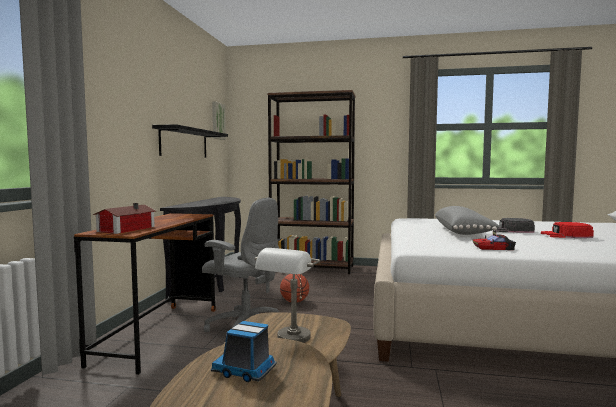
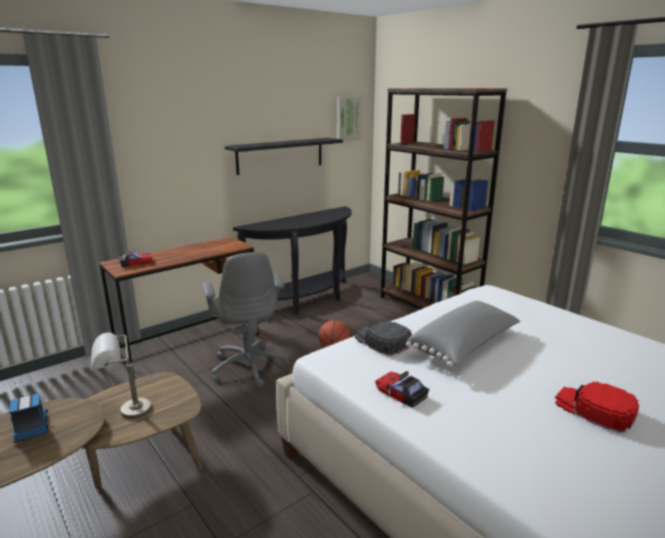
camera: 40 degrees right, 15 degrees up
toy house [93,203,156,234] -> toy car [119,251,153,267]
black cap [496,218,535,233] -> black cap moved to [355,321,412,356]

